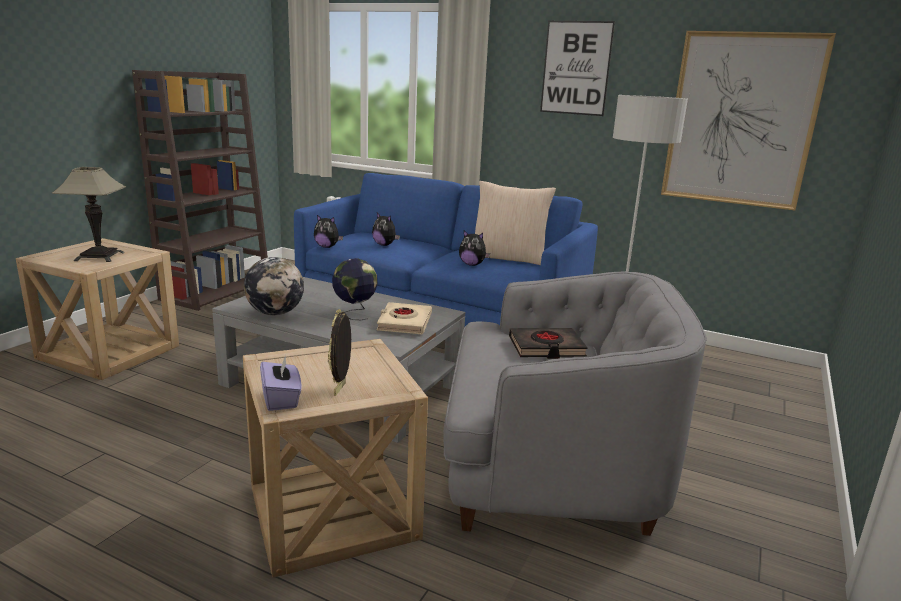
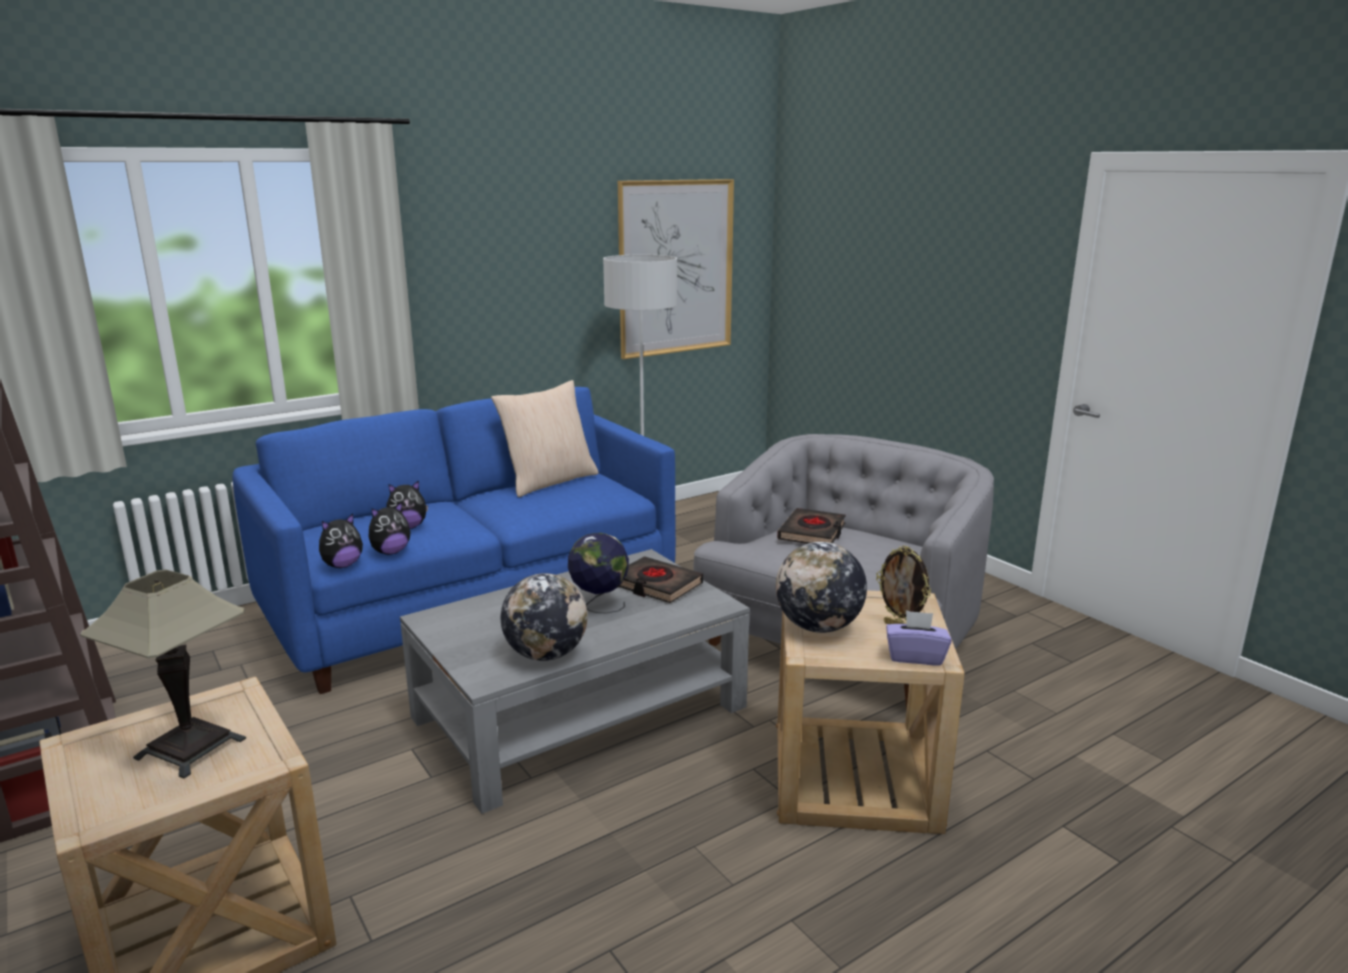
camera: 60 degrees left, 0 degrees up
beige book [376,302,432,334] -> black book [619,556,703,603]
plush toy [459,230,490,266] -> plush toy moved to [369,502,411,555]
picture [540,21,615,116] -> none
none -> globe [776,542,867,633]

